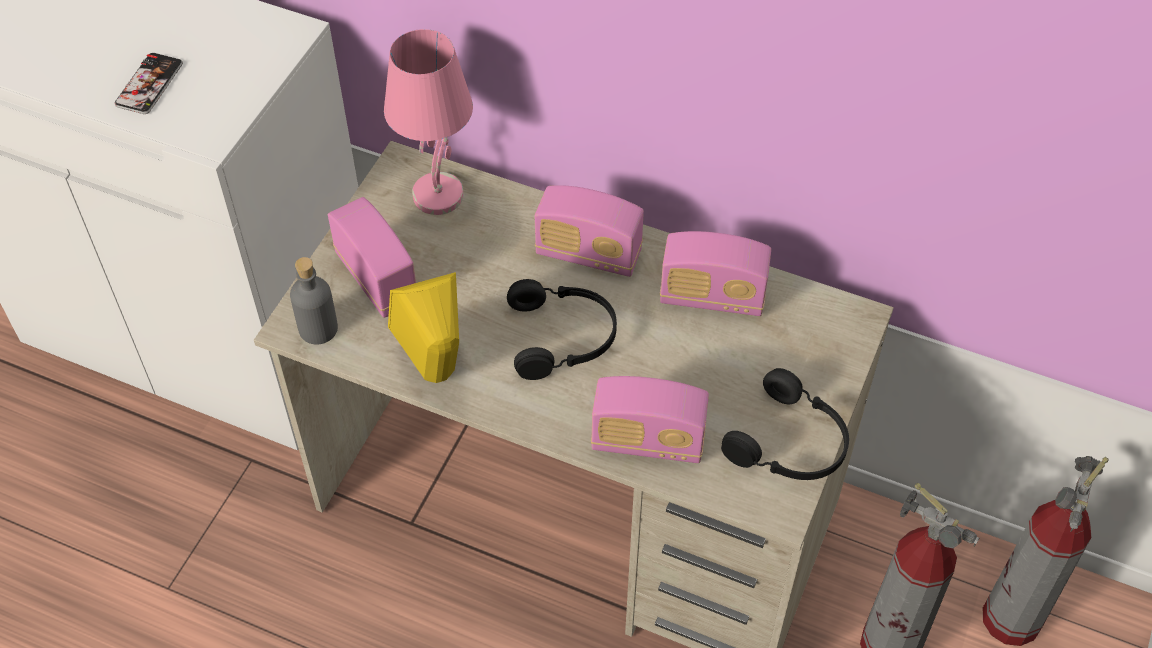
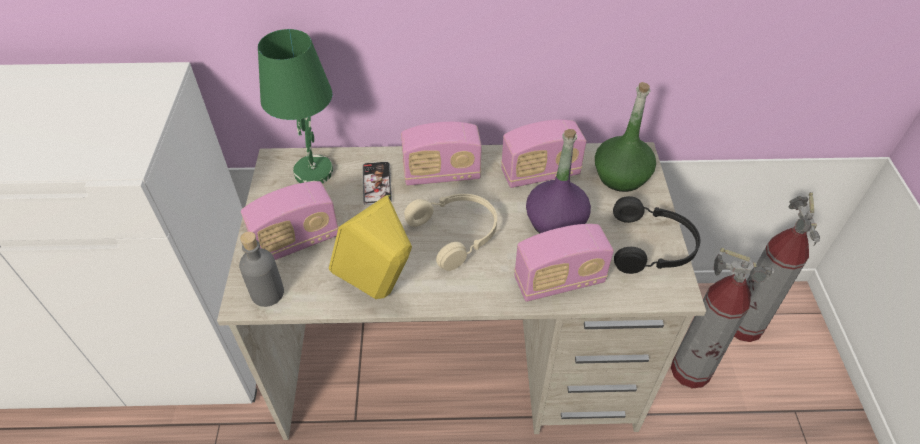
camera: 25 degrees left, 5 degrees down
phone [114,53,183,114] -> phone moved to [362,162,392,205]
radio [328,197,416,318] -> radio turned 120 degrees clockwise [241,181,339,260]
pink table lamp [384,29,473,215] -> green table lamp [258,29,333,184]
black headphones [507,279,617,380] -> beige headphones [404,194,497,271]
none -> purple bottle [526,129,591,234]
none -> green bottle [595,82,656,192]

